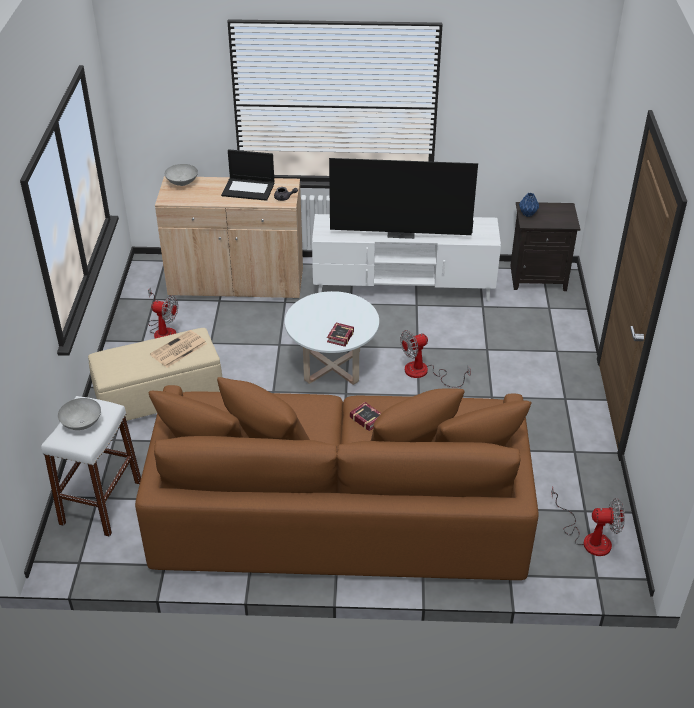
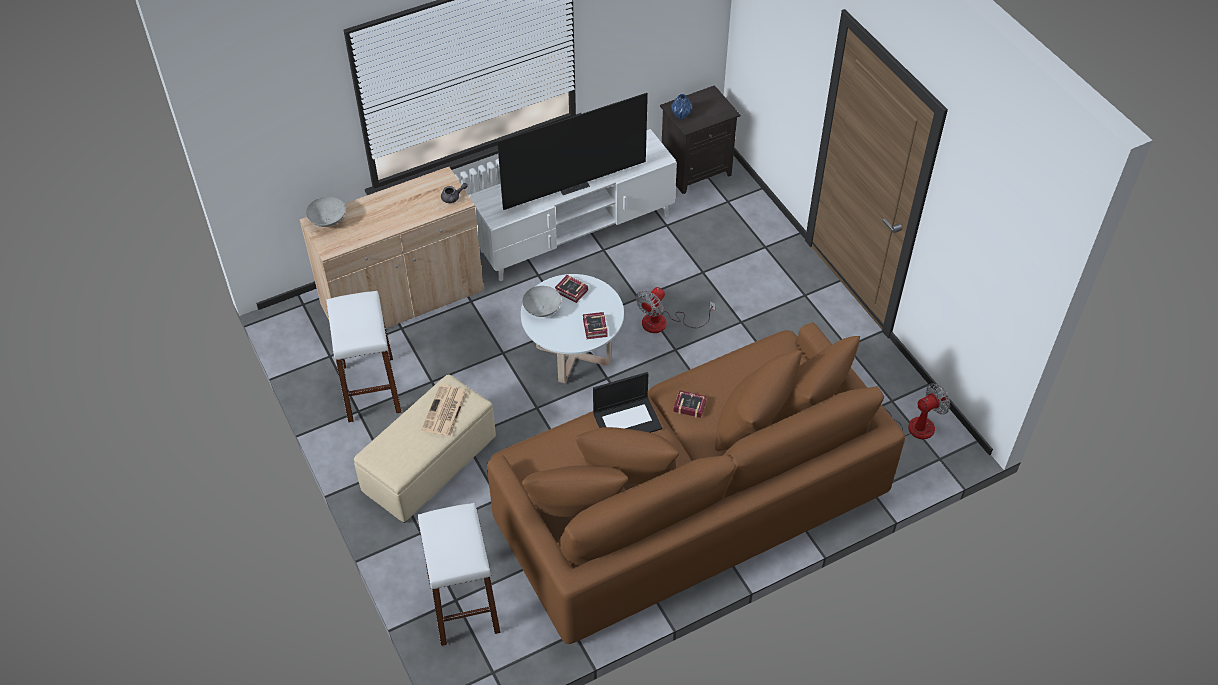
camera: 30 degrees left, 10 degrees up
grey bowl [58,398,101,430] -> grey bowl moved to [522,286,561,317]
fan [148,287,178,338] -> white stool [327,291,402,422]
laptop [221,149,275,201] -> laptop moved to [593,372,662,433]
none -> book [555,275,588,303]

